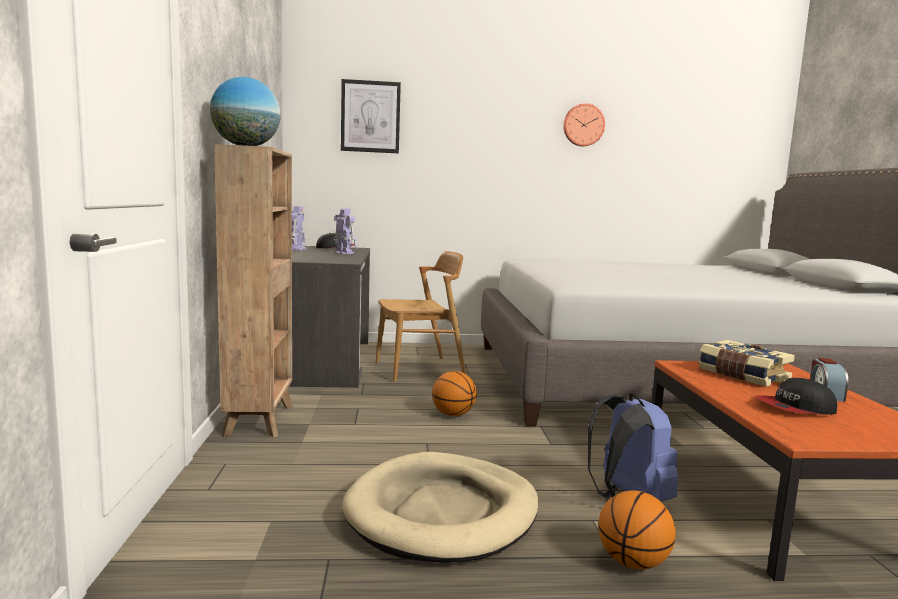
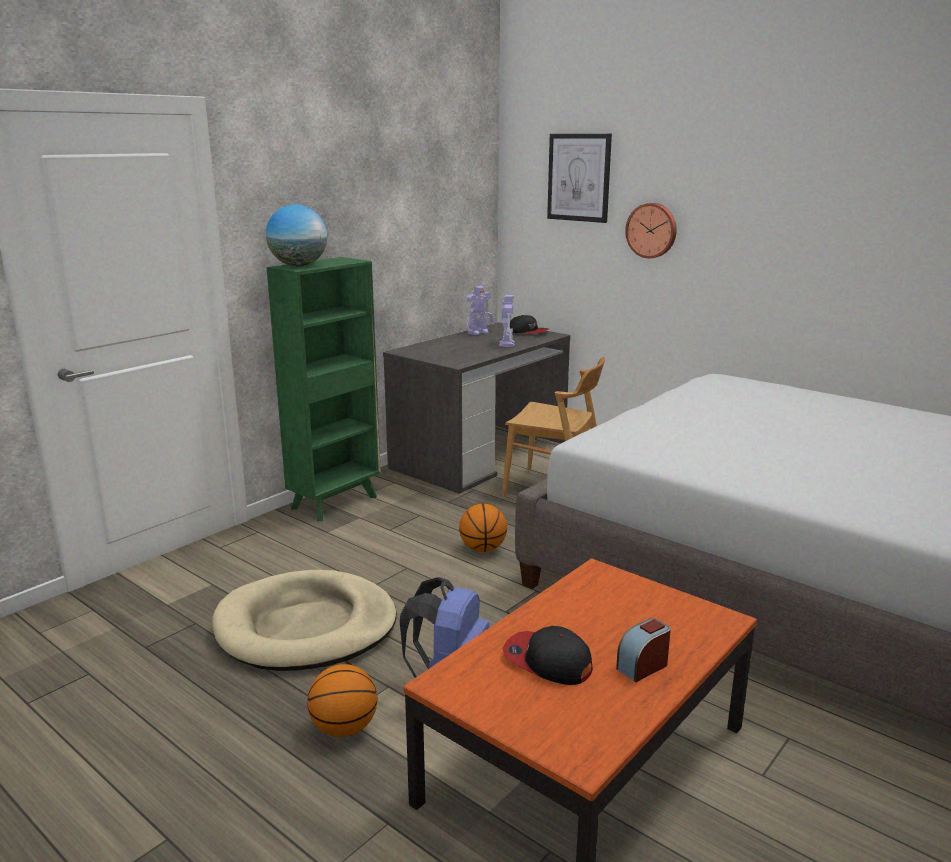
camera: 45 degrees right, 10 degrees up
brown bookcase [214,144,293,437] -> green bookcase [267,257,381,521]
wall clock [563,103,605,146] -> wall clock moved to [625,203,677,258]
book [699,340,795,386] -> none

